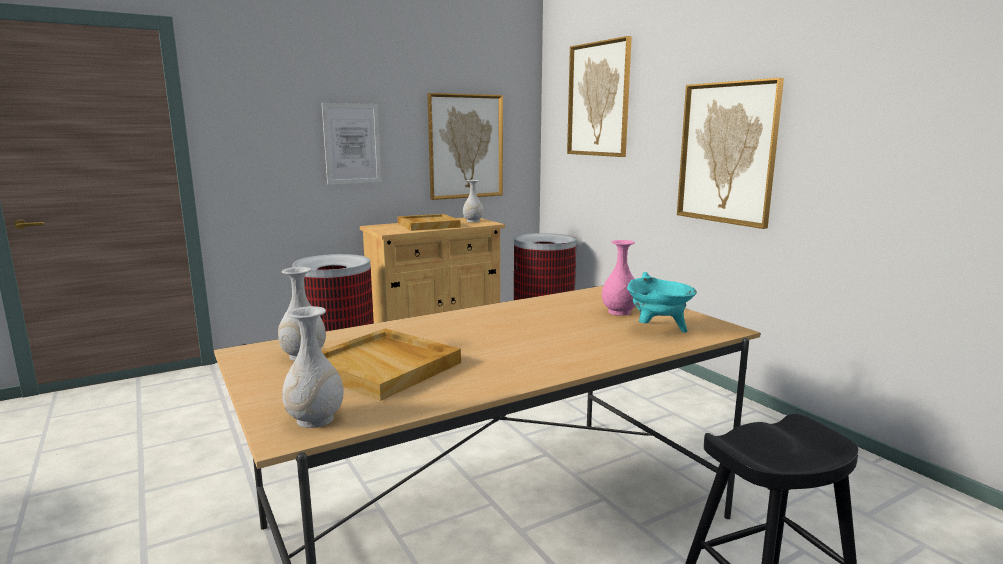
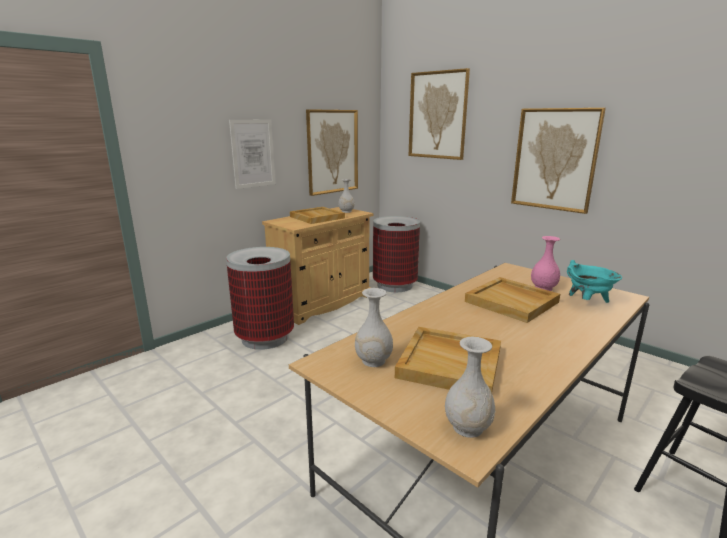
camera: 15 degrees left, 5 degrees up
none -> beige tray [465,277,560,323]

